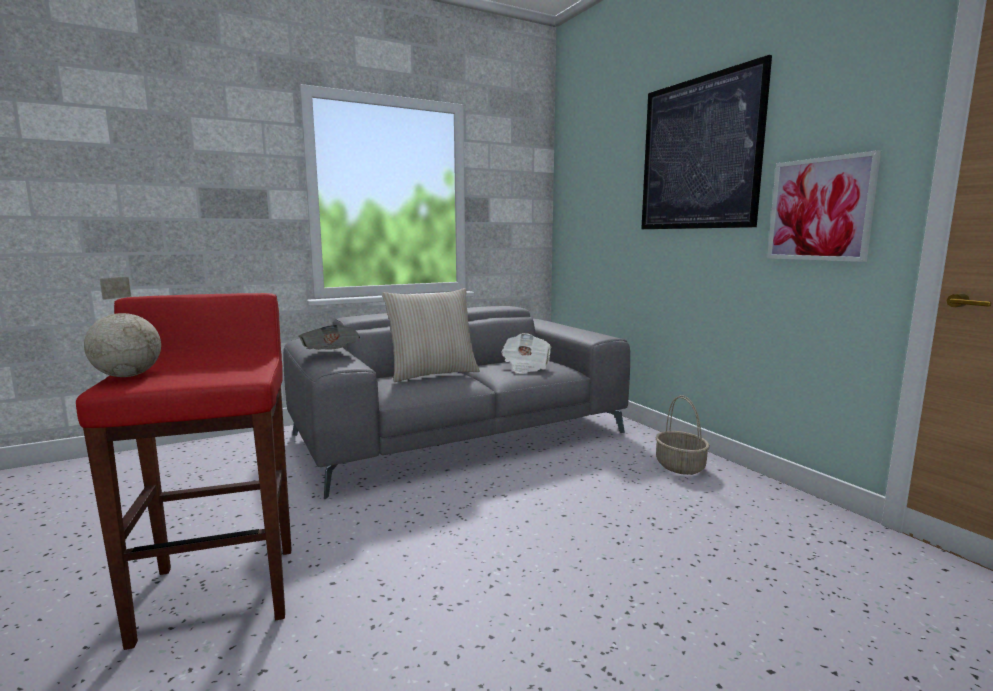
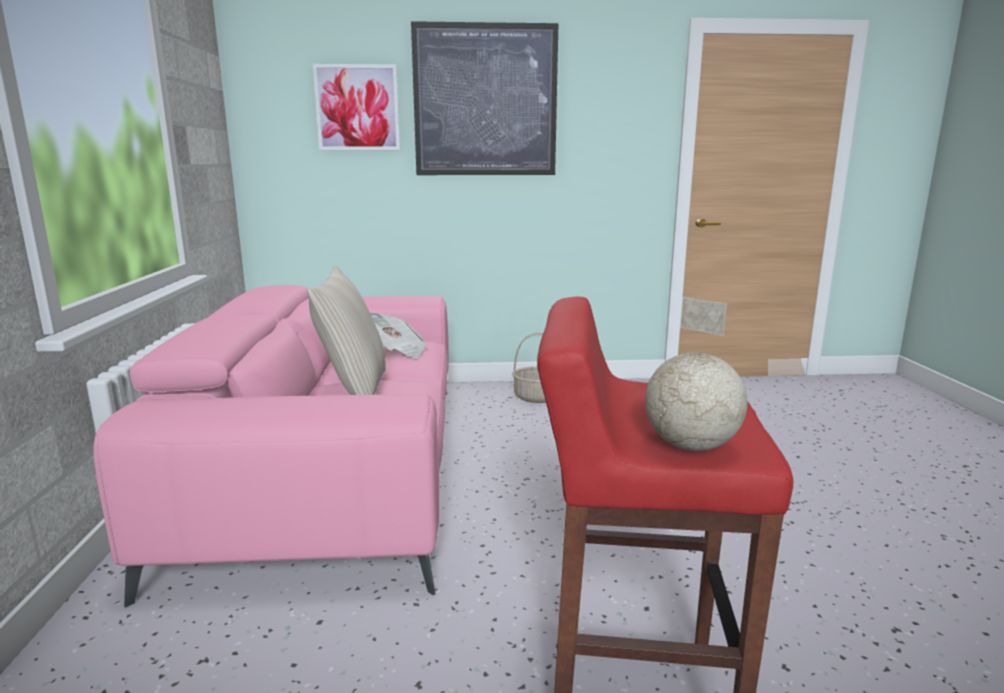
camera: 65 degrees left, 5 degrees up
grey sofa [283,306,630,499] -> pink sofa [93,285,449,608]
newspaper [298,325,360,350] -> none
picture [767,150,881,262] -> picture moved to [313,64,400,150]

